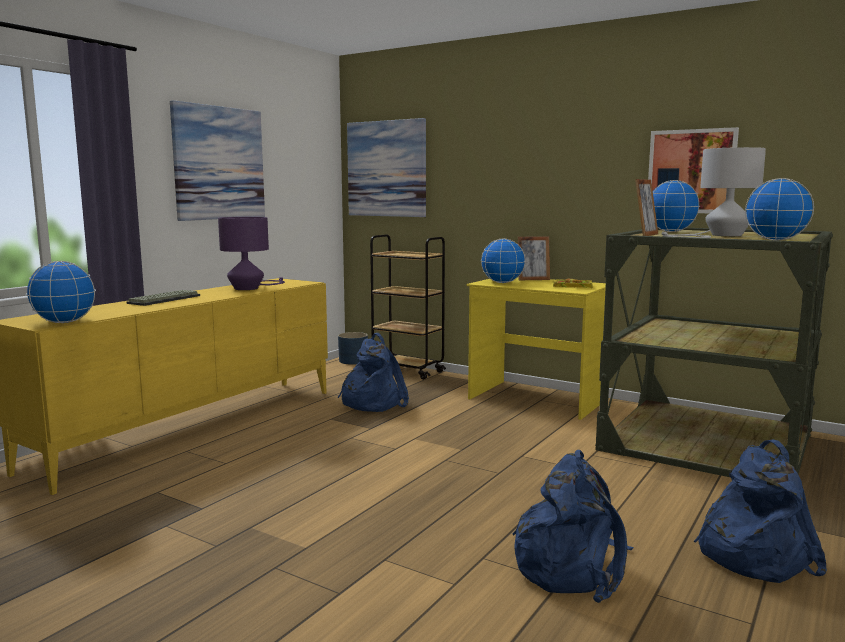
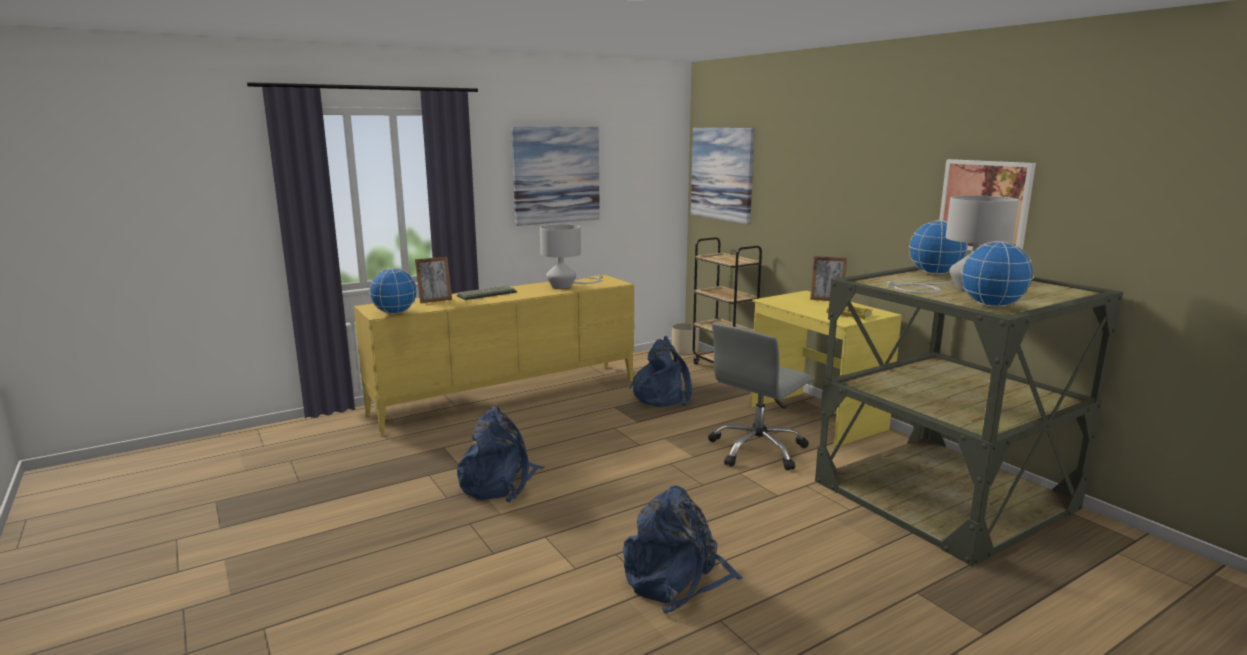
camera: 25 degrees right, 5 degrees up
purple table lamp [218,217,285,290] -> grey table lamp [540,224,603,289]
blue planter [338,332,368,365] -> beige planter [672,323,699,354]
globe [481,238,525,283] -> none
picture frame [635,179,658,236] -> picture frame moved to [415,257,452,303]
blue backpack [694,439,827,583] -> blue backpack moved to [457,406,544,502]
none -> grey office chair [708,323,814,470]

